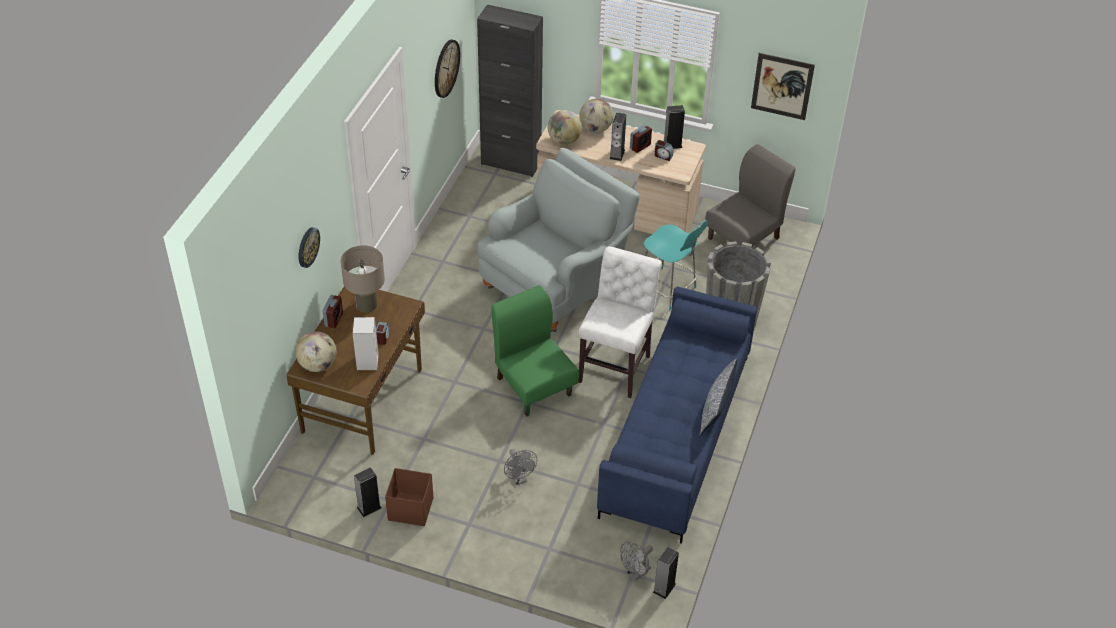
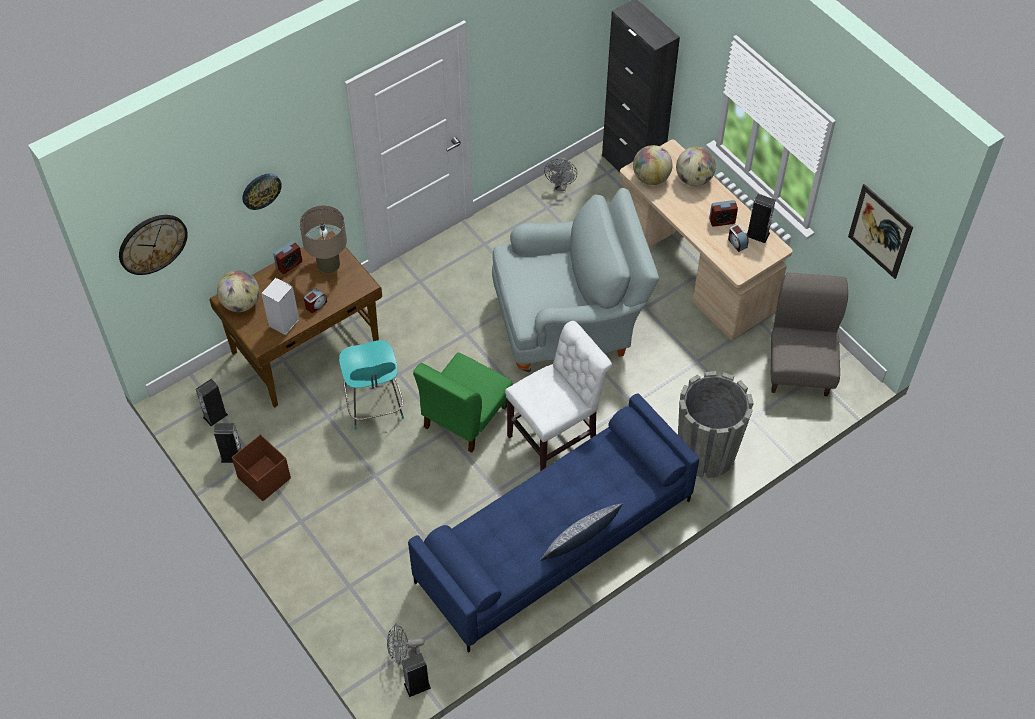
camera: 35 degrees right, 10 degrees up
wall clock [435,40,460,98] -> wall clock moved to [119,215,188,275]
green chair [491,285,579,417] -> green chair turned 150 degrees counterclockwise [413,352,513,453]
grey fan [504,449,537,485] -> grey fan moved to [544,157,577,191]
speaker [609,113,626,161] -> speaker moved to [196,379,228,426]
turquoise stool [644,220,708,310] -> turquoise stool moved to [339,340,404,430]
grey chair [705,144,795,247] -> grey chair turned 75 degrees counterclockwise [771,272,848,396]

